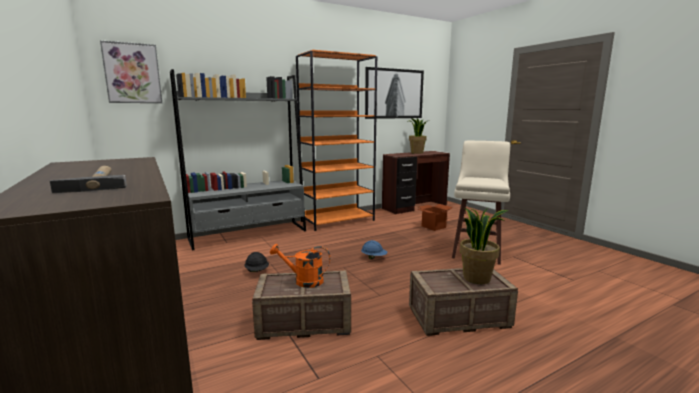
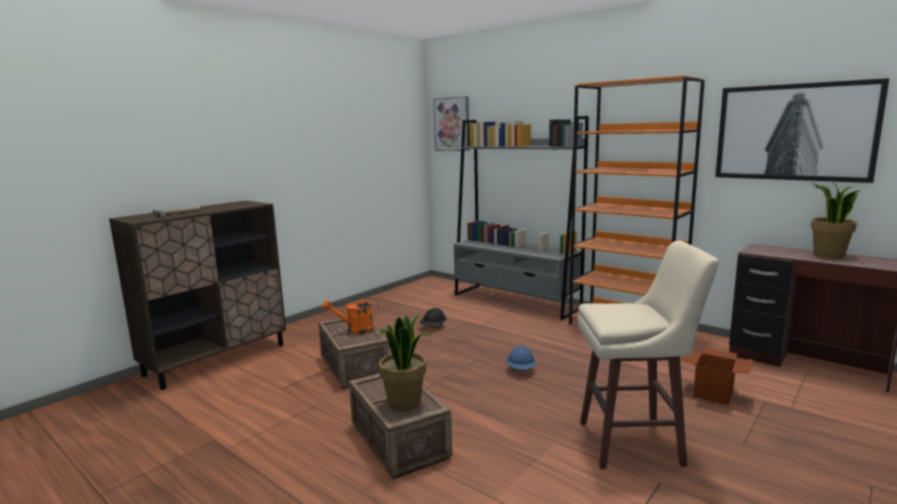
camera: 70 degrees right, 0 degrees up
orange watering can [270,244,330,288] -> orange watering can turned 90 degrees counterclockwise [322,296,379,334]

